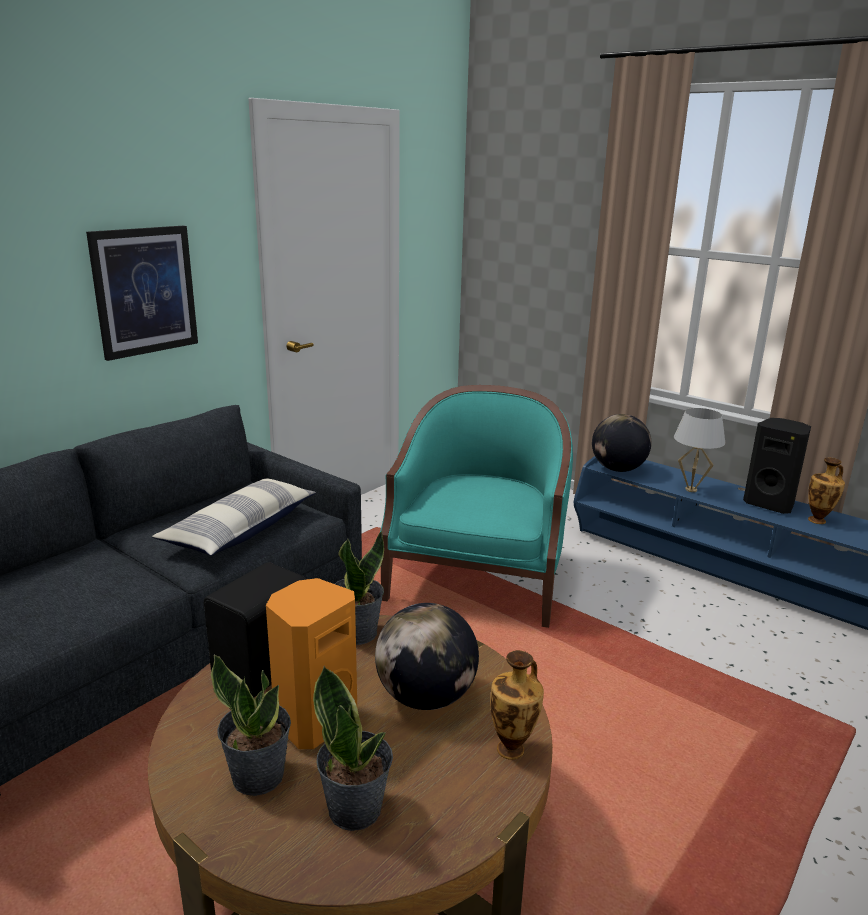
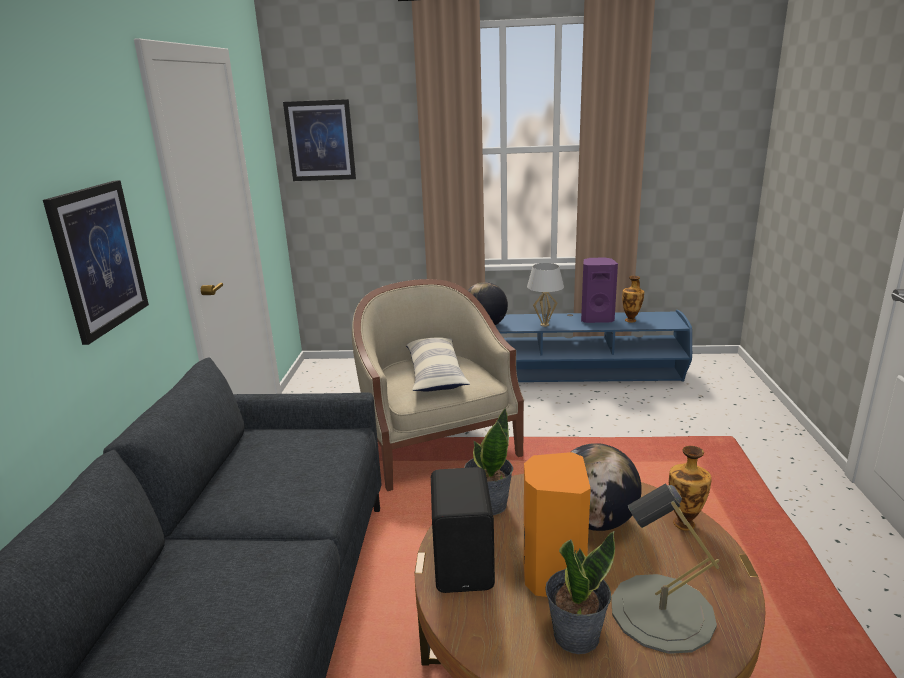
camera: 35 degrees left, 0 degrees up
pillow [152,479,316,556] -> pillow moved to [406,337,470,392]
potted plant [313,666,393,831] -> grey table lamp [611,483,720,654]
turquoise armchair [380,385,573,628] -> beige armchair [352,279,524,491]
black speaker [743,418,811,514] -> purple speaker [581,257,618,323]
none -> picture [283,99,356,181]

